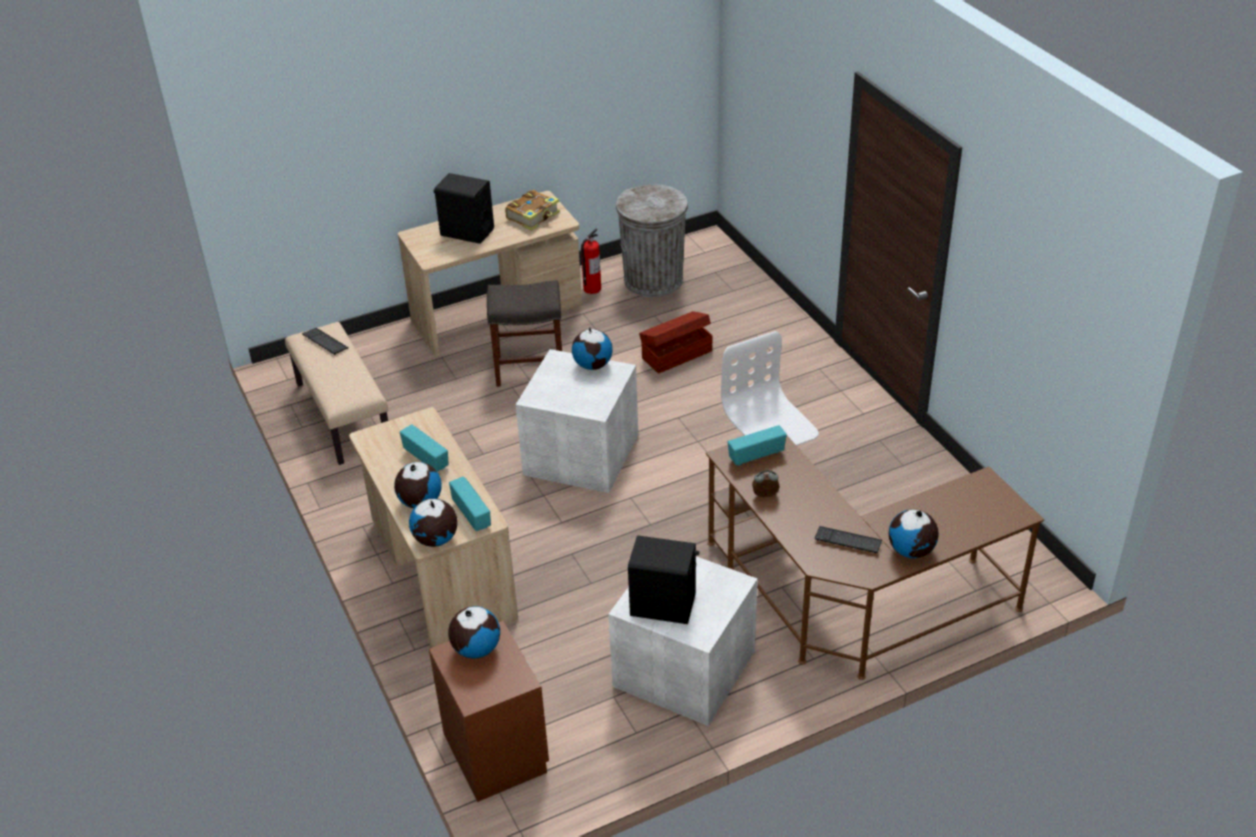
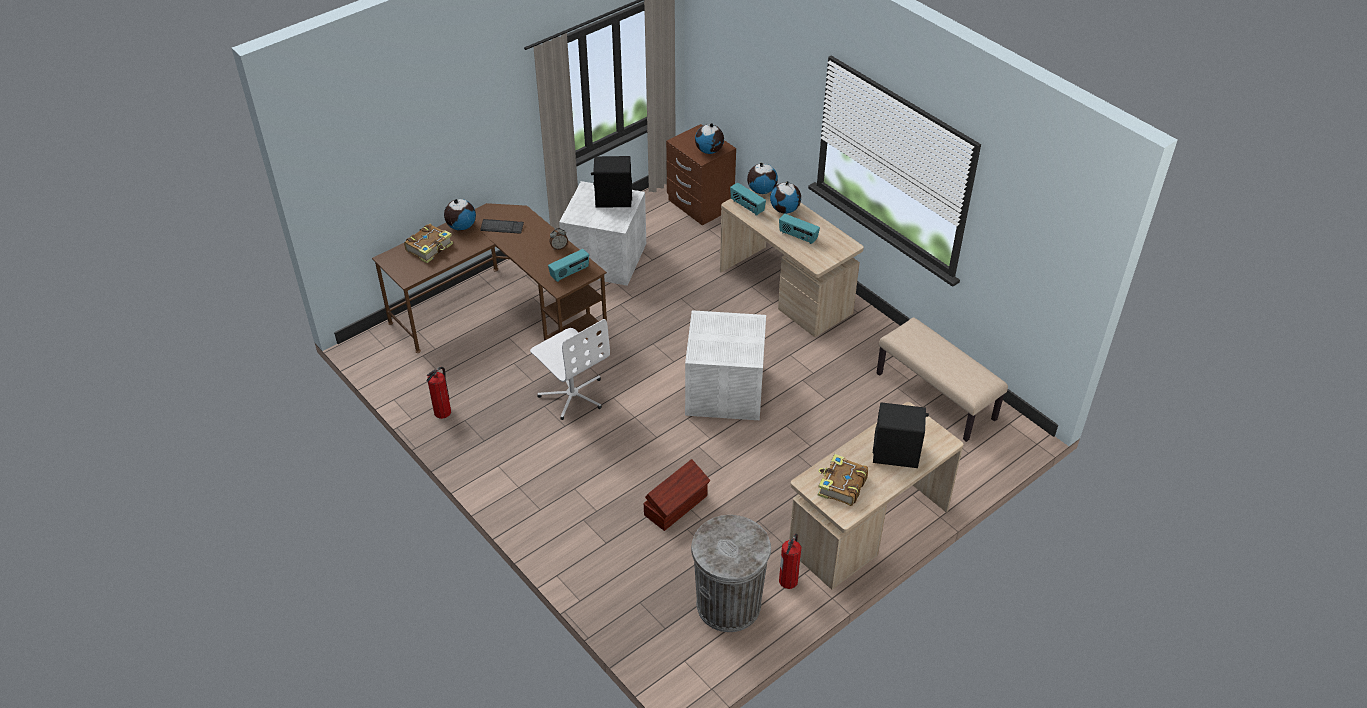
camera: 165 degrees right, 5 degrees up
keyboard [302,328,349,355] -> none
grey stool [487,280,562,387] -> none
globe [572,327,613,370] -> none
none -> book [404,224,453,263]
none -> fire extinguisher [426,367,451,419]

